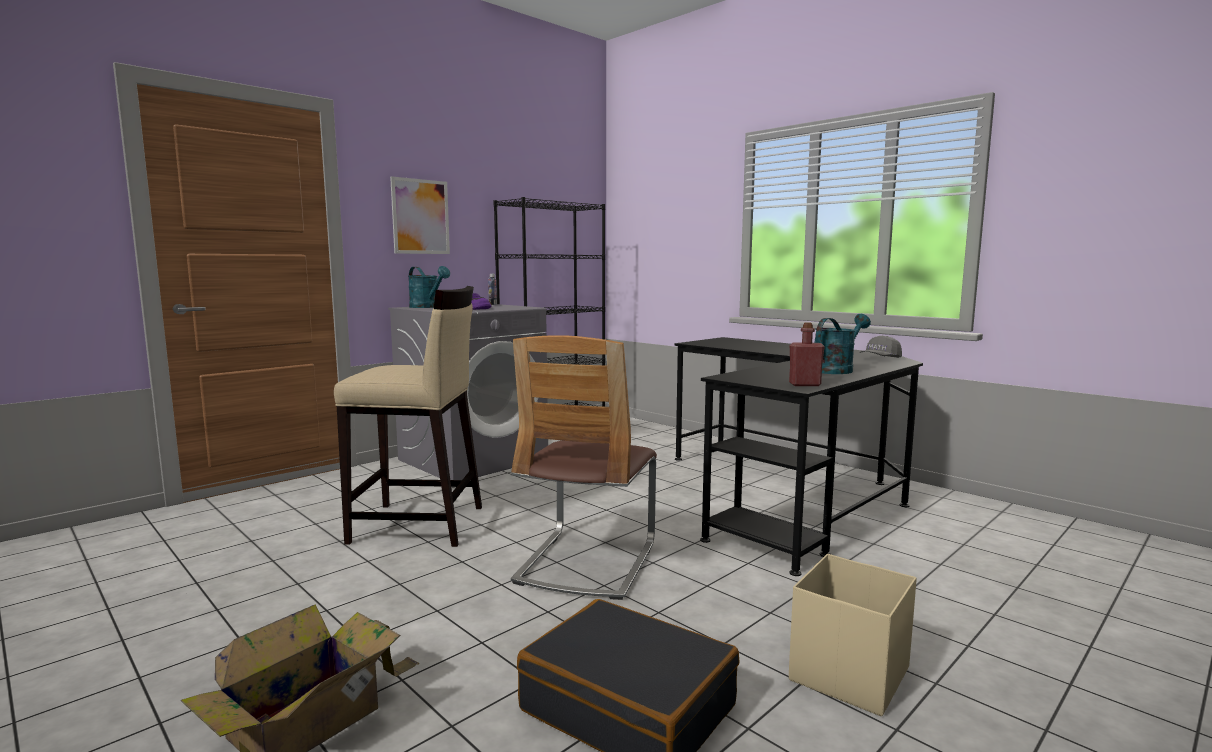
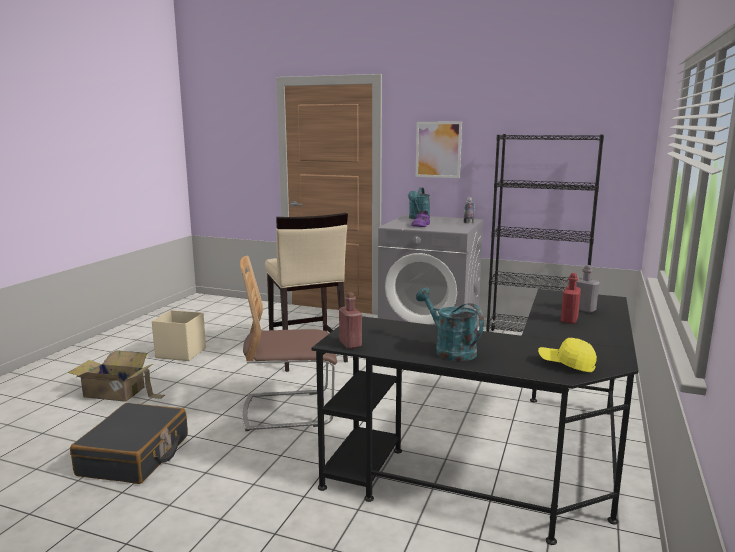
camera: 65 degrees right, 5 degrees up
beige storage box [789,554,917,716] -> beige storage box moved to [152,310,206,361]
turquoise watering can [814,314,871,374] -> turquoise watering can turned 150 degrees counterclockwise [416,288,484,361]
grey cap [860,336,902,358] -> yellow cap [538,338,597,372]
none -> red bottle [561,273,581,324]
none -> grey bottle [576,265,600,313]

